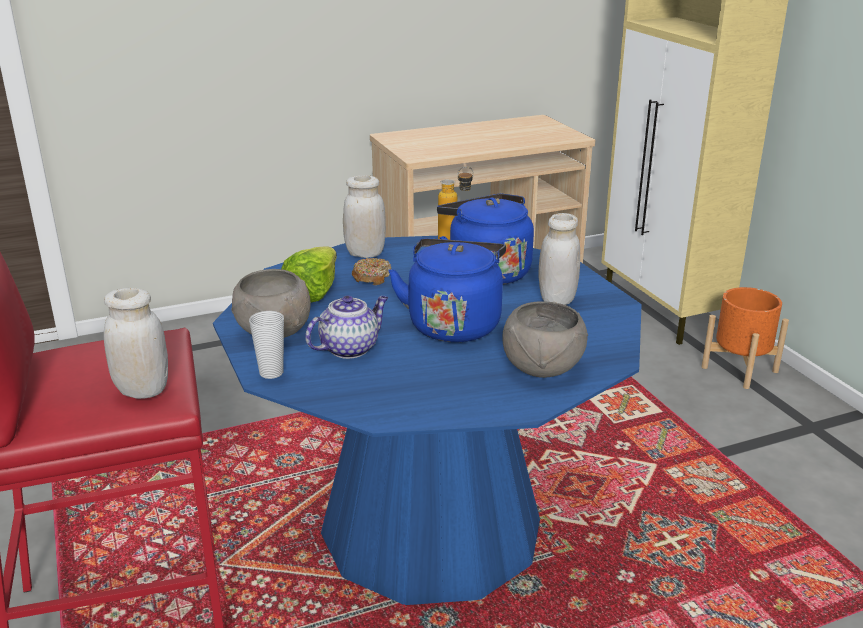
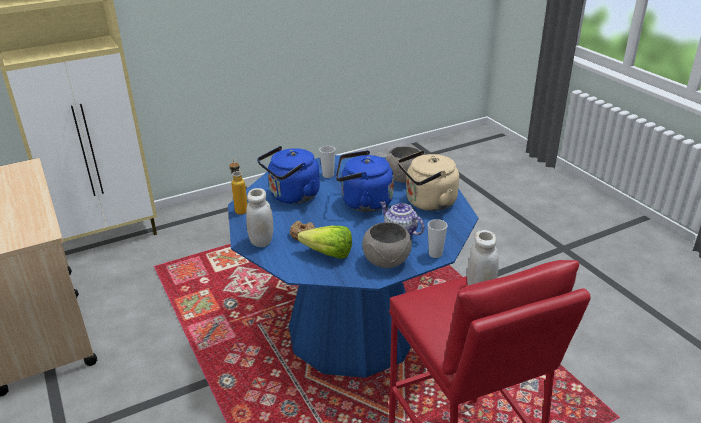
camera: 95 degrees left, 5 degrees up
white jar [539,213,580,305] -> cup [319,146,335,178]
orange planter [702,287,789,389] -> none
none -> beige kettle [398,150,459,211]

